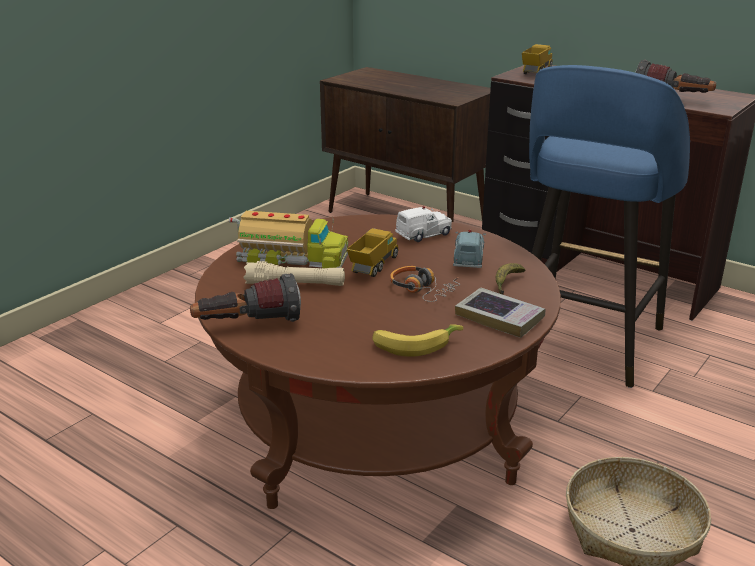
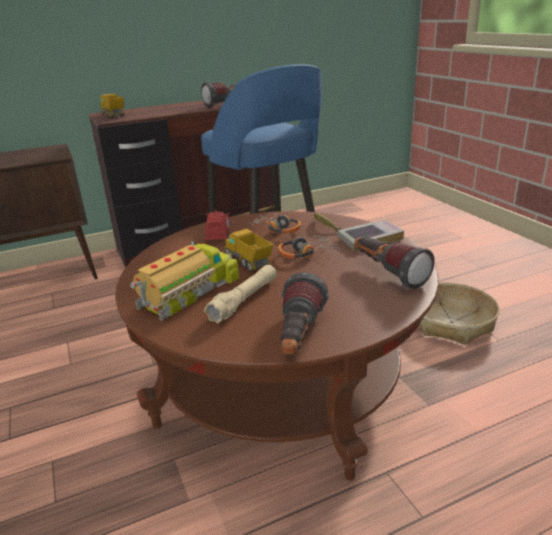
camera: 60 degrees left, 0 degrees up
banana [372,324,463,357] -> flashlight [355,236,435,289]
white toy car [395,206,452,242] -> red toy car [205,210,230,240]
blue toy car [453,229,486,268] -> headphones [250,212,301,233]

